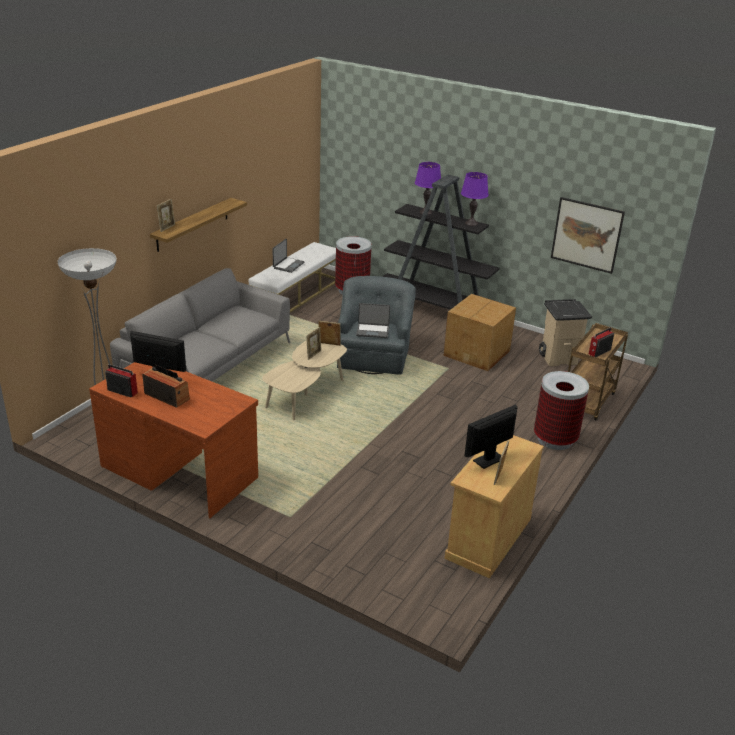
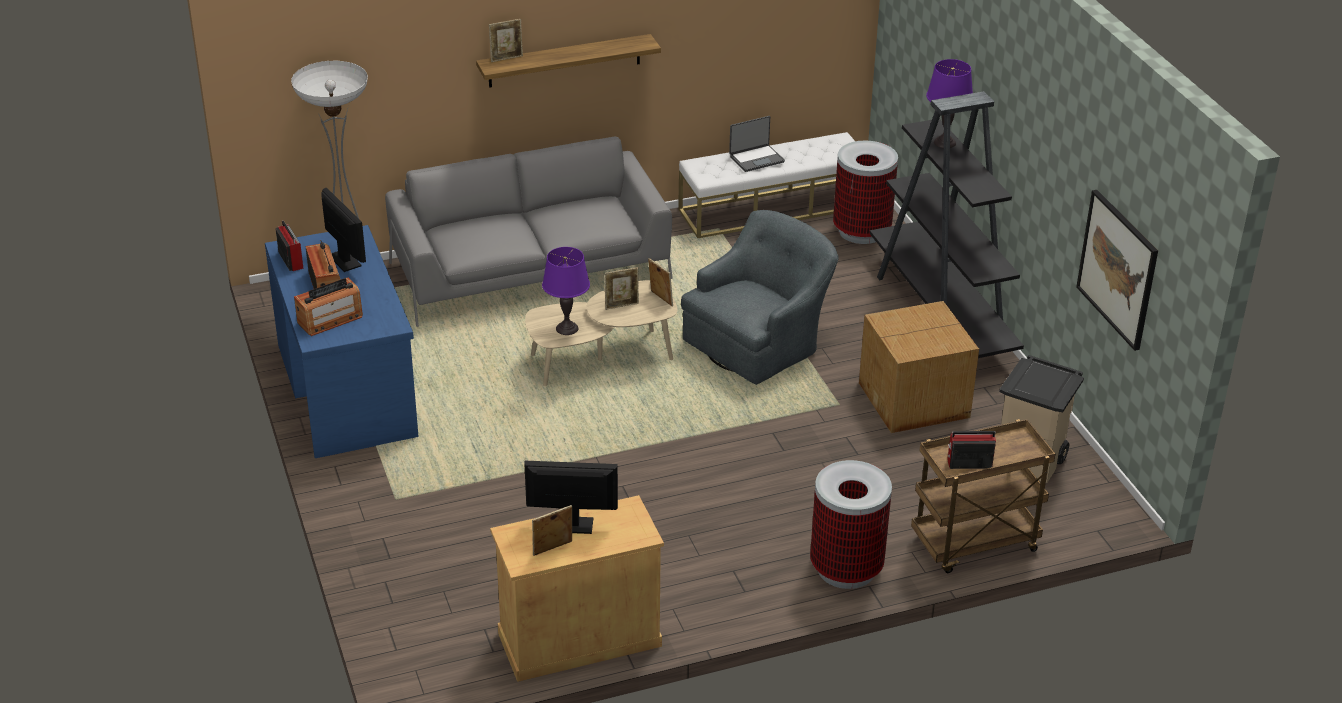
camera: 40 degrees right, 5 degrees up
brown desk [89,362,258,518] -> blue desk [265,225,419,458]
laptop [356,303,390,338] -> none
purple table lamp [461,172,489,226] -> purple table lamp moved to [542,247,590,335]
none -> radio [294,278,363,336]

